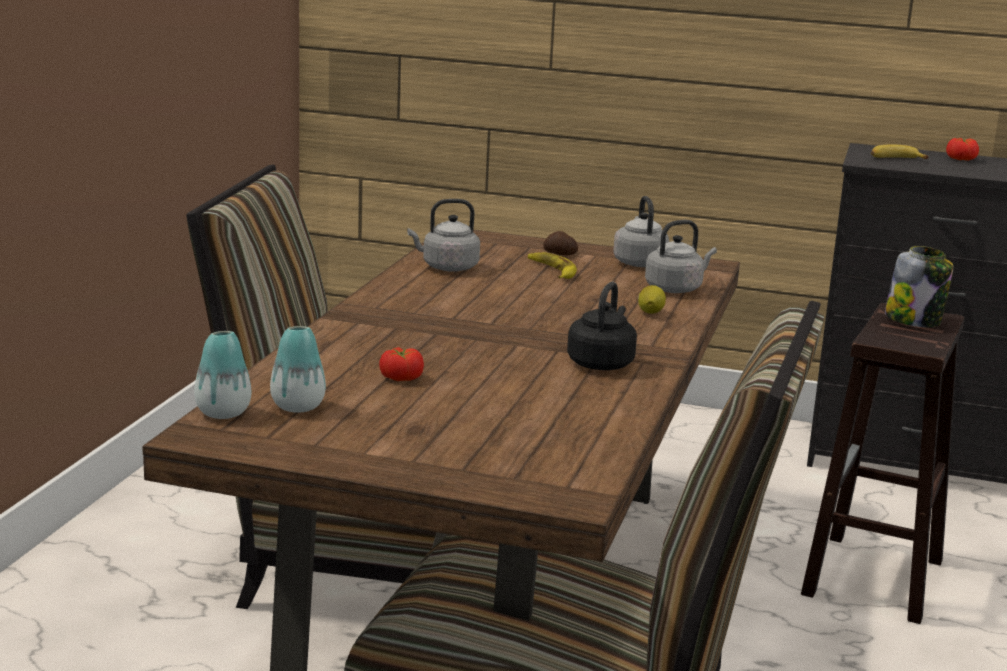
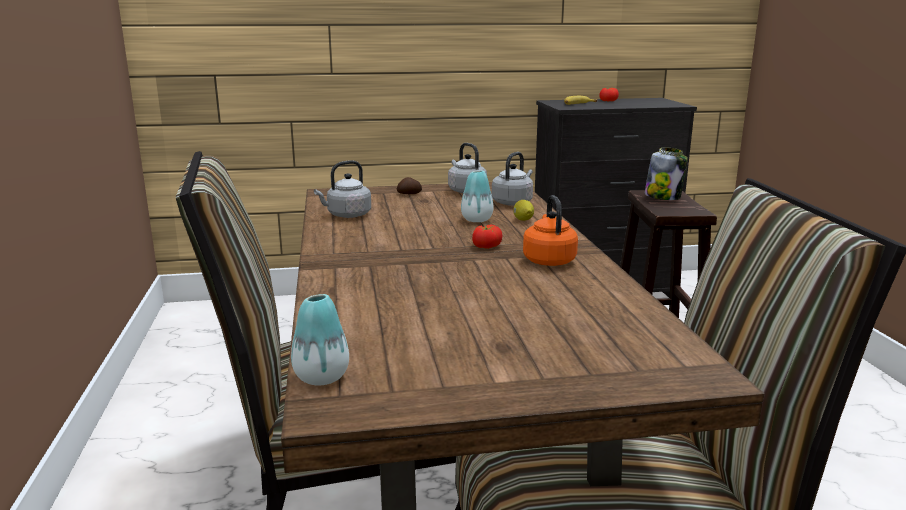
camera: 25 degrees left, 0 degrees up
vase [270,326,326,413] -> vase moved to [461,171,493,222]
tomato [379,347,424,381] -> tomato moved to [472,225,502,249]
banana [528,252,577,279] -> none
black kettle [567,282,637,370] -> orange kettle [523,195,578,266]

